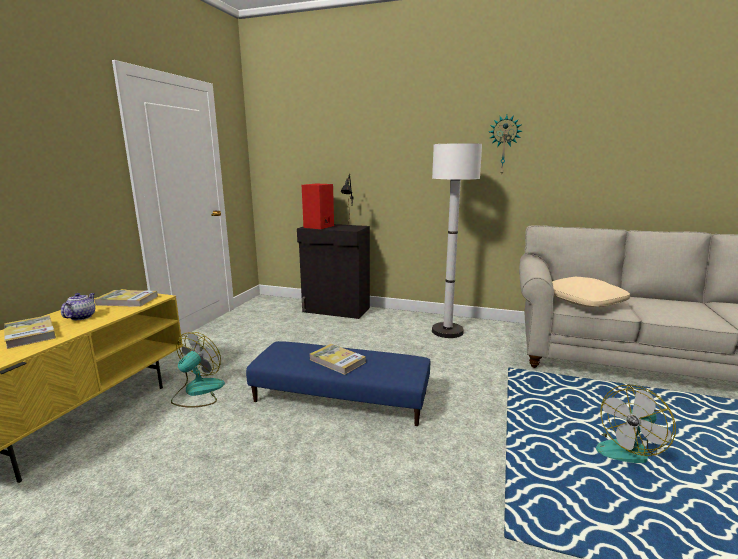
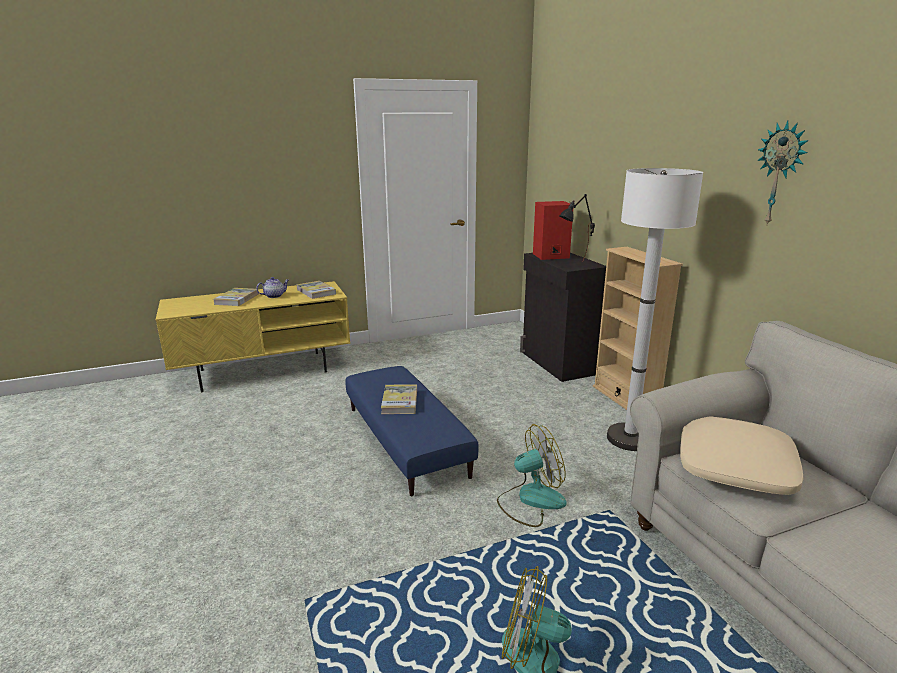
camera: 50 degrees right, 5 degrees up
fan [171,332,225,408] -> fan moved to [497,424,567,527]
none -> beige bookcase [593,247,683,410]

